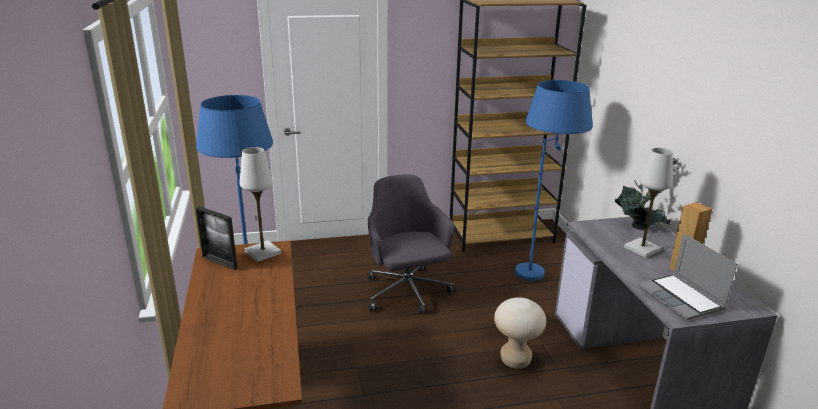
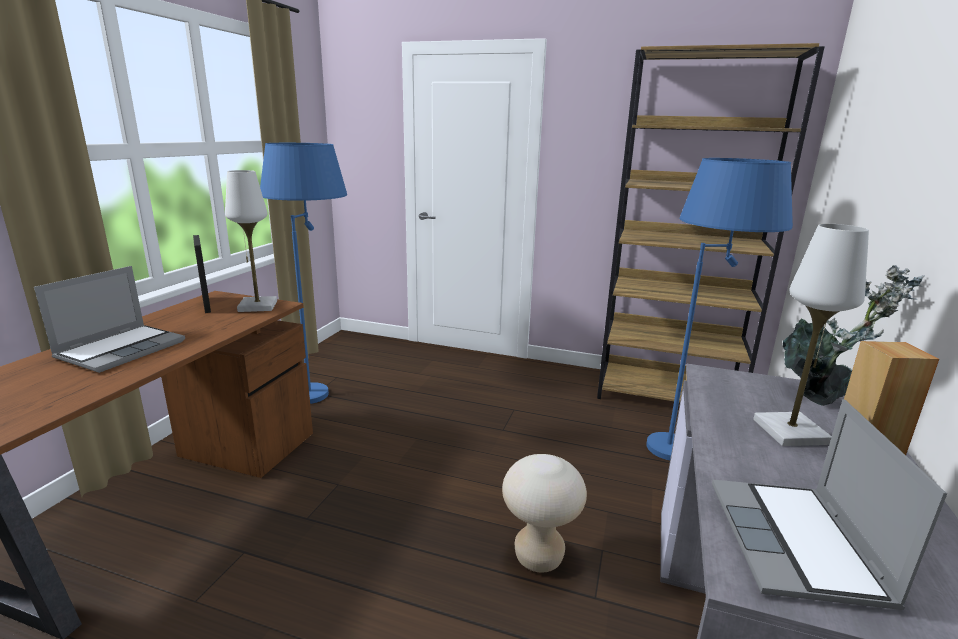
camera: 30 degrees right, 5 degrees down
grey office chair [367,174,455,314] -> none
none -> laptop [34,266,185,373]

